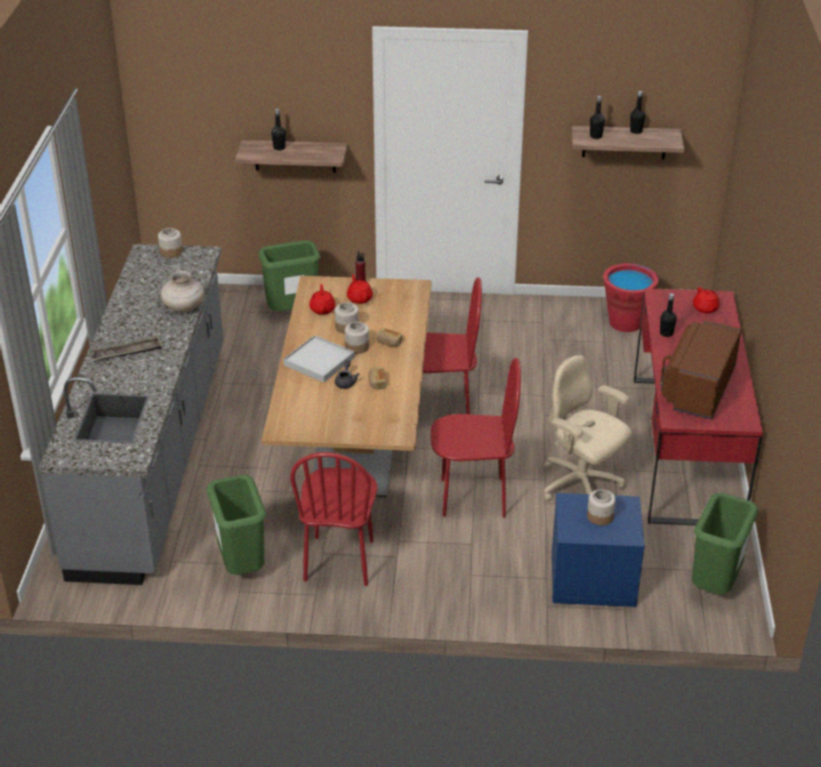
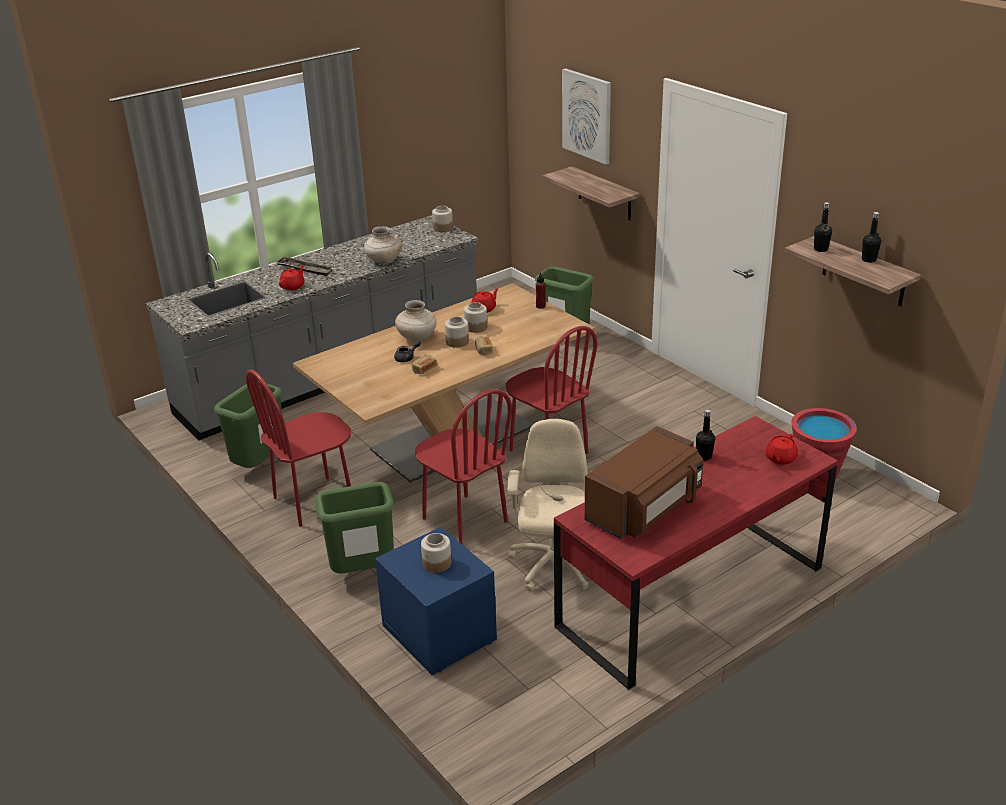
camera: 50 degrees right, 5 degrees down
black bottle [271,109,286,150] -> none
white tray [283,335,355,382] -> beige vase [395,300,437,342]
red teapot [347,274,373,304] -> red teapot moved to [279,265,305,290]
brown microwave [660,320,742,419] -> brown microwave turned 150 degrees clockwise [585,426,703,539]
green trash can [692,493,758,595] -> green trash can moved to [315,482,395,573]
none -> picture [562,68,611,164]

